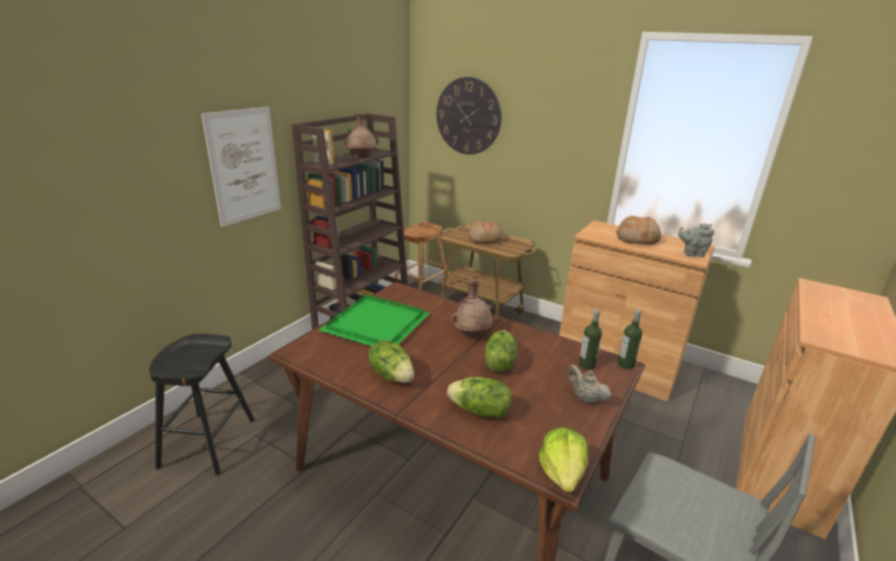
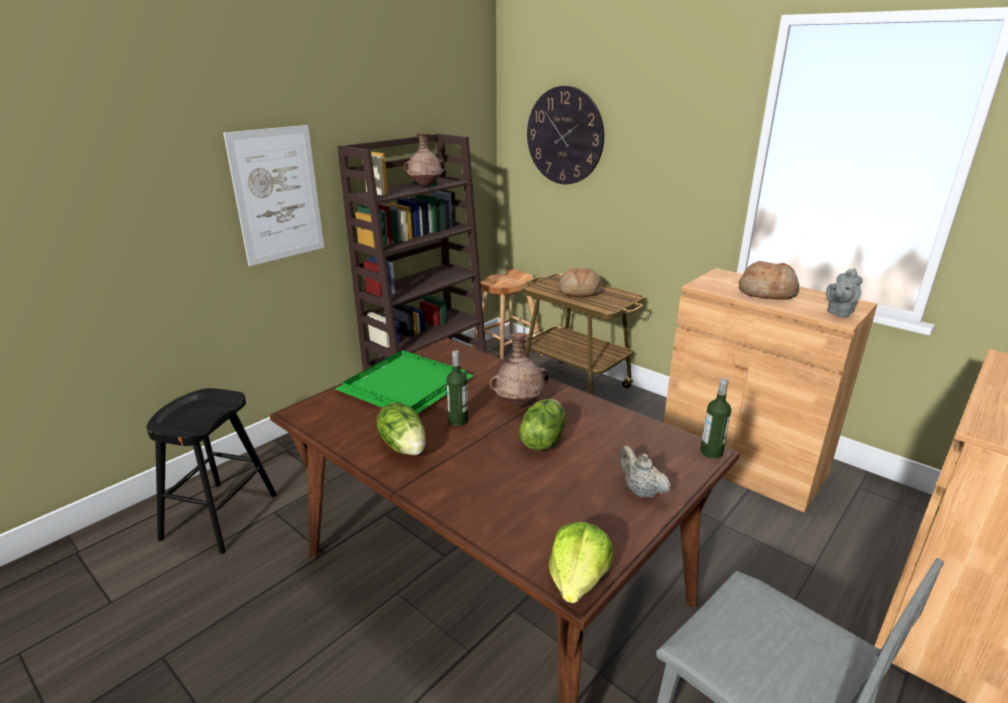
camera: 10 degrees right, 0 degrees up
lettuce [447,377,511,418] -> none
bottle [579,309,602,370] -> bottle moved to [446,351,468,426]
grey teapot [678,223,715,257] -> grey teapot turned 60 degrees counterclockwise [826,268,863,317]

